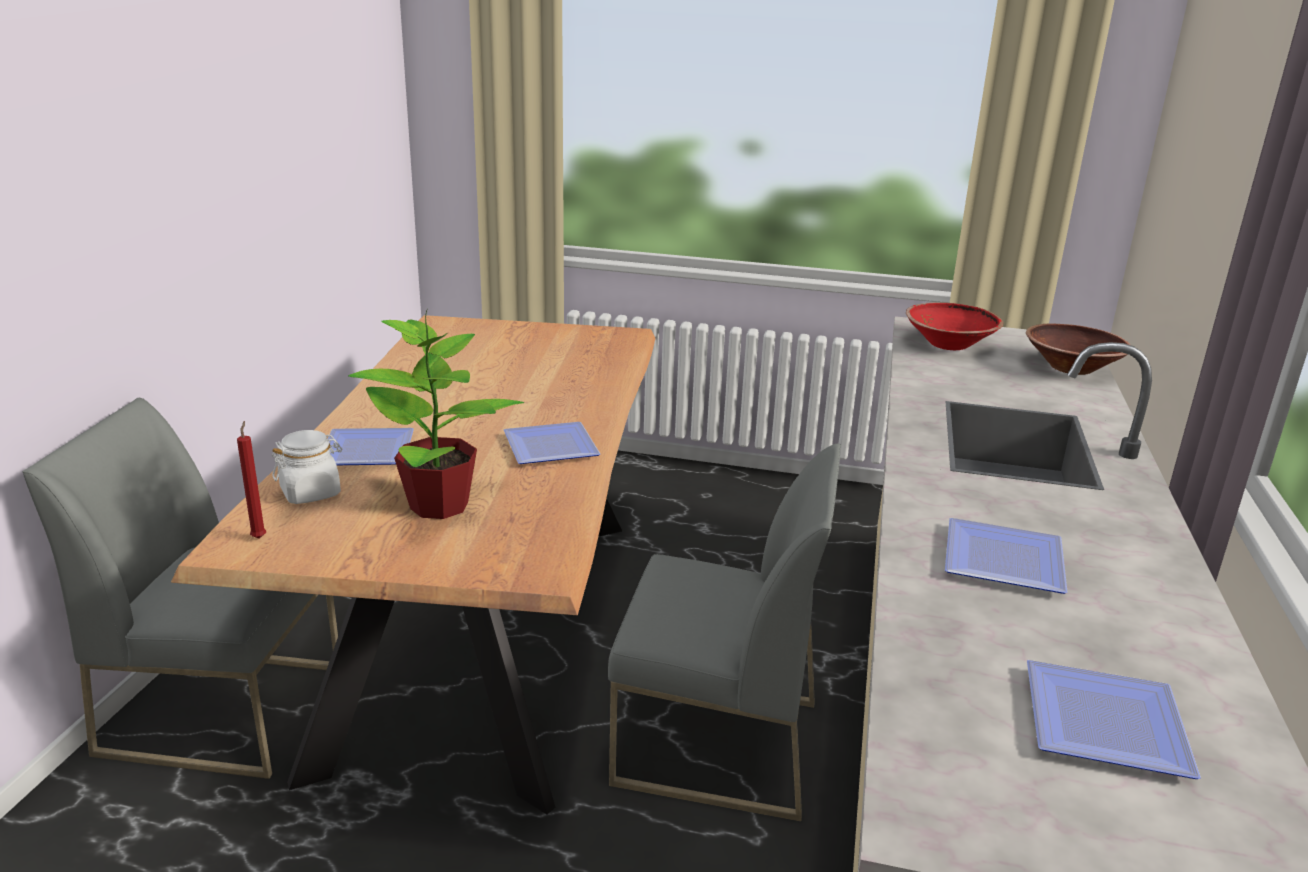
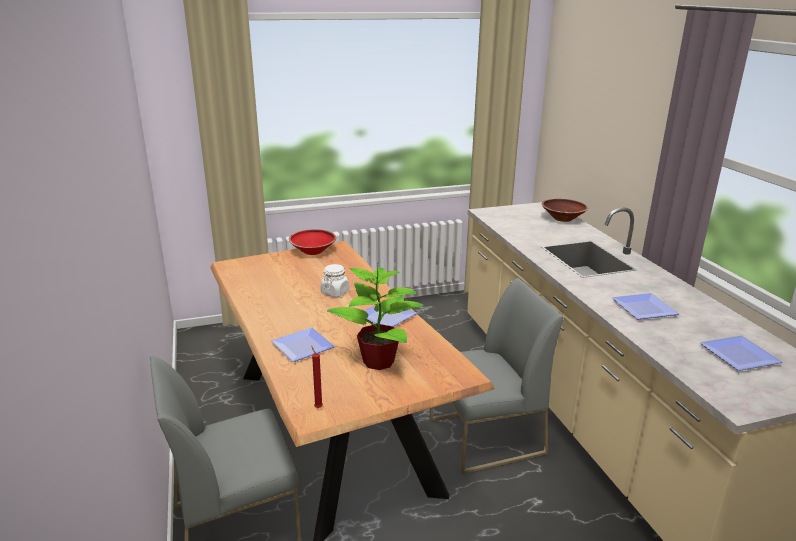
camera: 30 degrees left, 0 degrees up
white jar [272,430,342,504] -> white jar moved to [321,264,349,297]
red bowl [906,302,1003,350] -> red bowl moved to [289,229,336,255]

